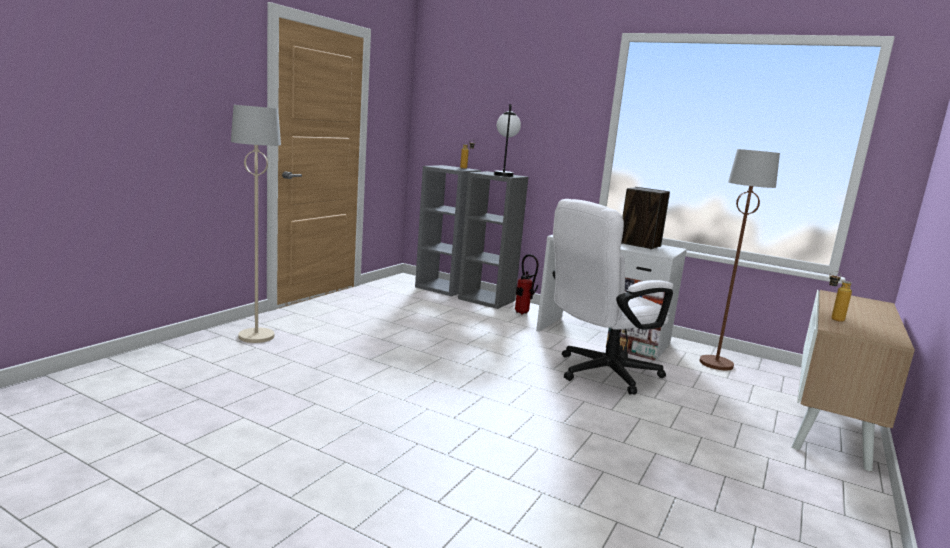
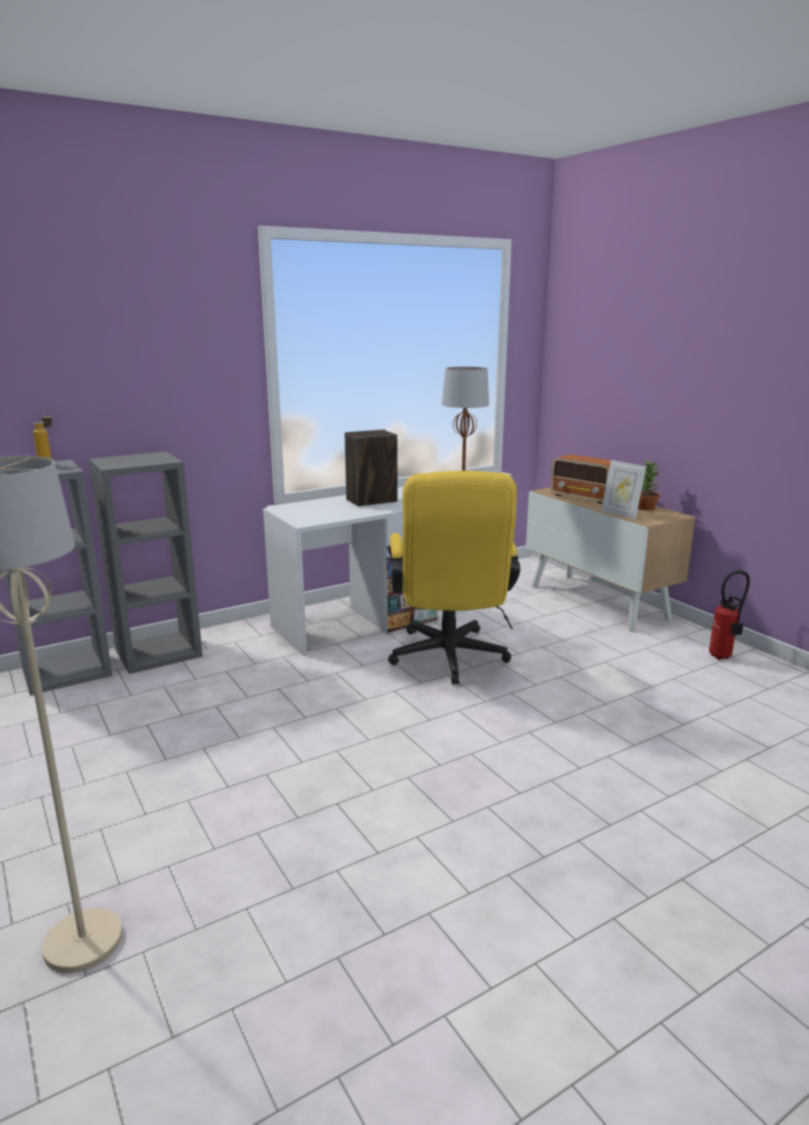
camera: 60 degrees left, 5 degrees up
table lamp [494,104,521,177] -> none
fire extinguisher [515,254,538,315] -> fire extinguisher moved to [709,570,750,660]
white office chair [552,199,673,395] -> yellow office chair [388,471,520,684]
bottle [829,271,852,322] -> picture frame [601,460,646,519]
none -> radio [550,454,611,504]
none -> potted plant [638,461,661,510]

